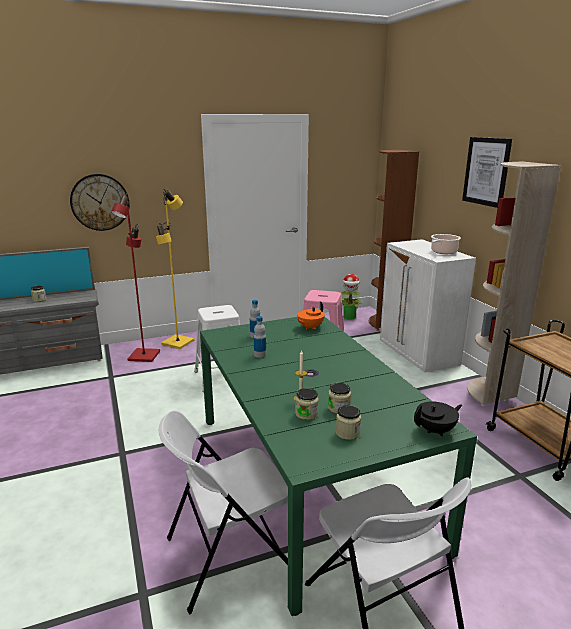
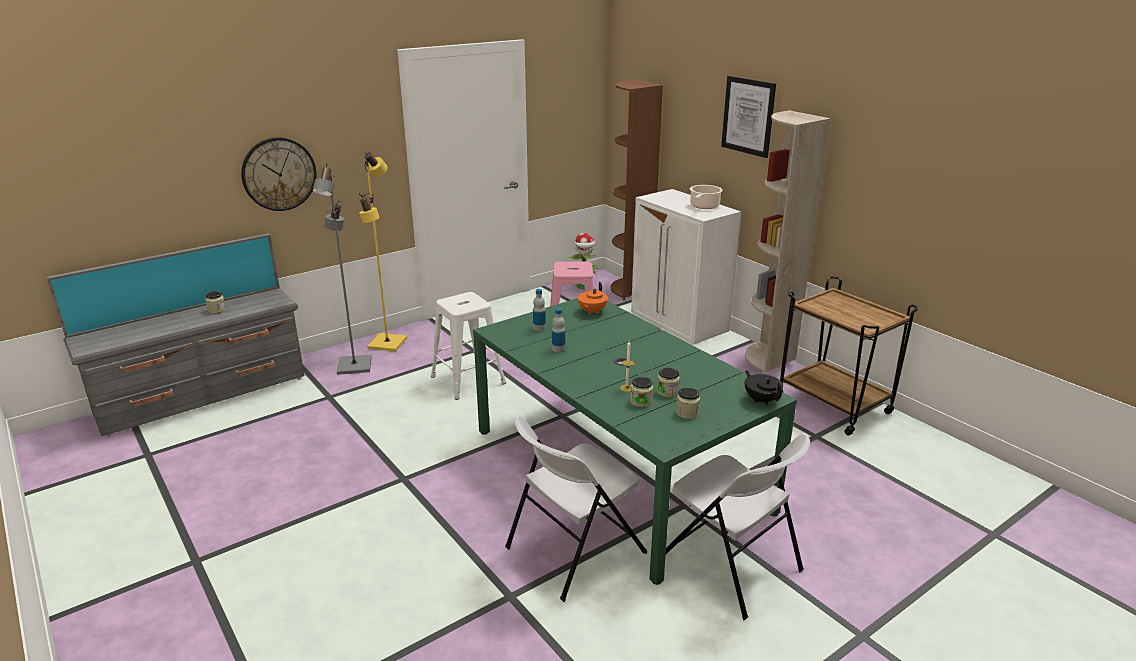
camera: 15 degrees left, 5 degrees up
red floor lamp [111,193,160,362] -> grey floor lamp [313,164,372,375]
black teapot [414,401,462,436] -> black teapot turned 75 degrees counterclockwise [745,370,783,405]

